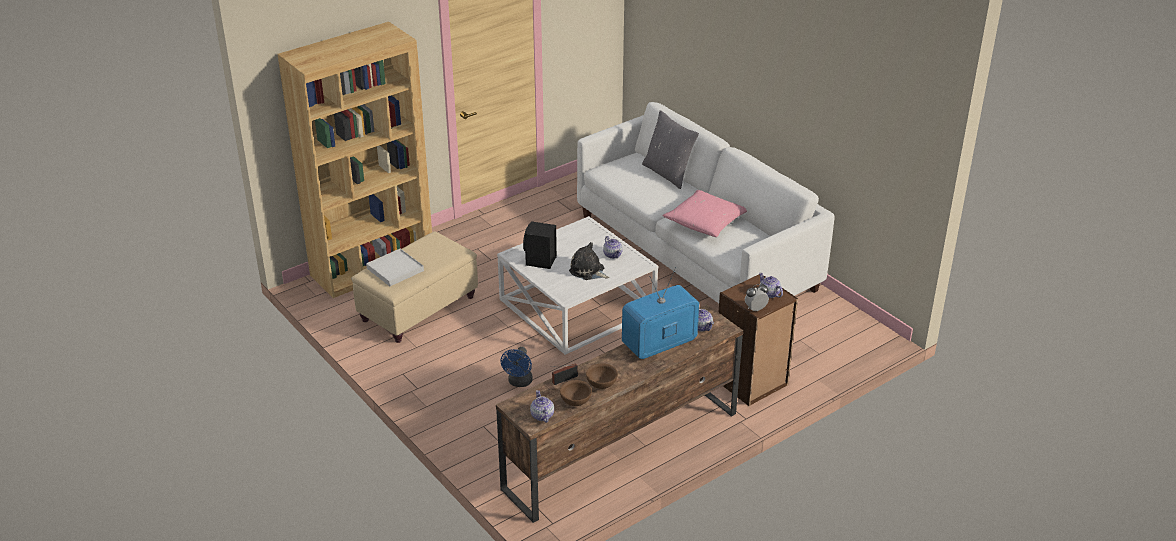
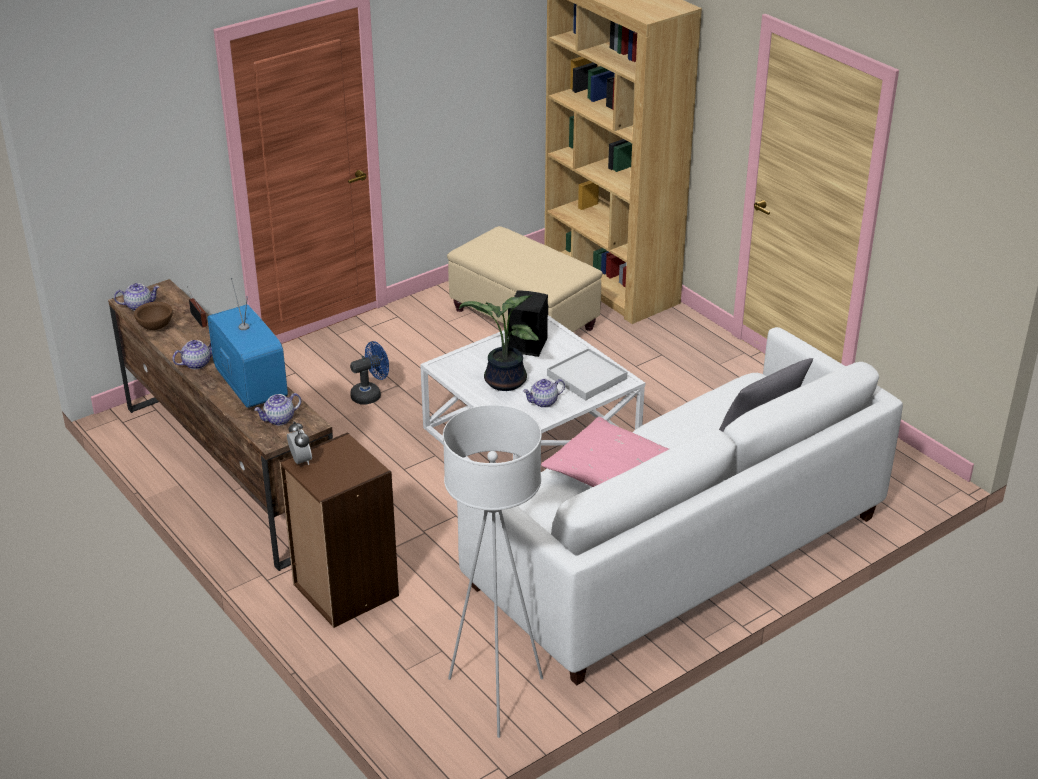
camera: 90 degrees right, 0 degrees up
white tray [366,249,424,286] -> white tray moved to [547,348,627,400]
blue fan [500,347,533,387] -> blue fan turned 135 degrees clockwise [350,341,389,405]
plush toy [569,242,610,280] -> potted plant [459,295,539,391]
brown bowl [586,363,618,389] -> none
teapot [759,273,783,298] -> teapot moved to [172,340,212,369]
none -> white floor lamp [443,405,543,738]

